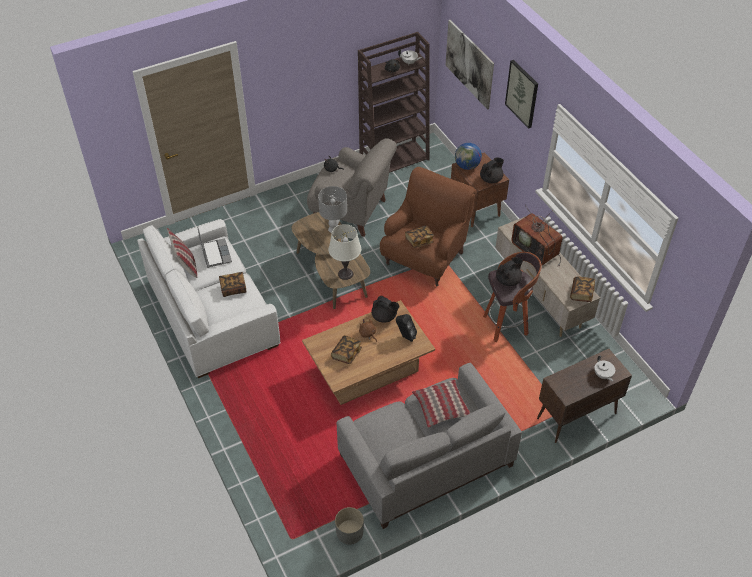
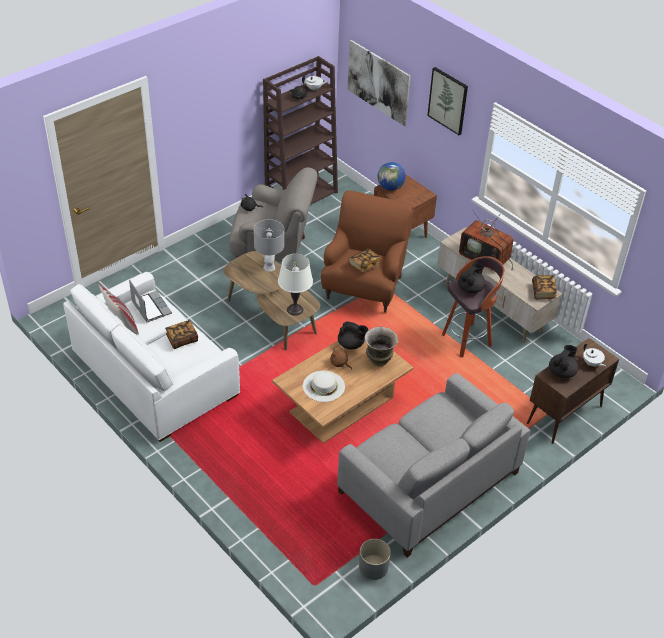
camera: 15 degrees left, 5 degrees down
book [331,335,362,364] -> white hat [303,370,345,402]
black speaker [396,314,417,342] -> vase [365,327,398,367]
pillow [412,380,471,428] -> none
black teapot [480,158,504,183] -> black teapot moved to [549,345,579,378]

